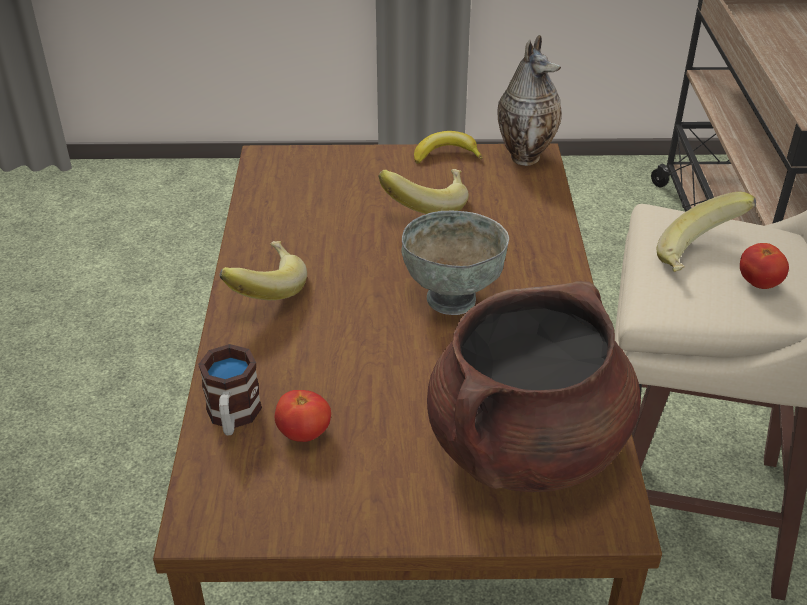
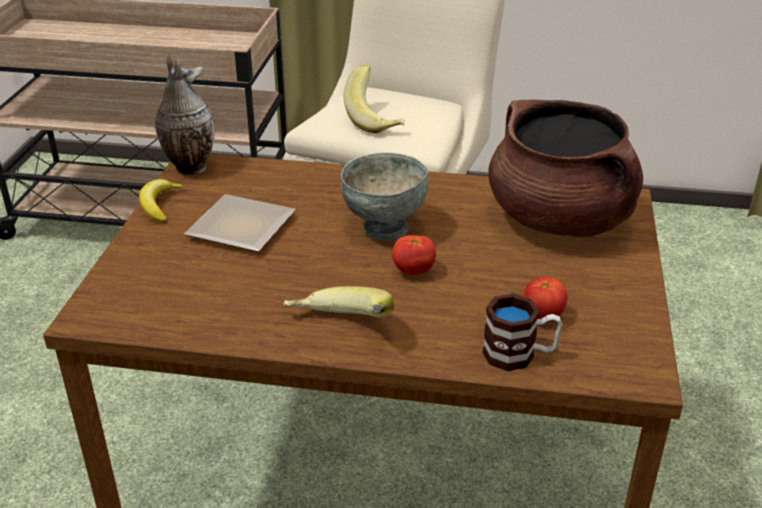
camera: 80 degrees left, 5 degrees down
banana [378,169,469,214] -> plate [184,194,296,252]
tomato [740,243,789,289] -> tomato moved to [392,235,436,275]

